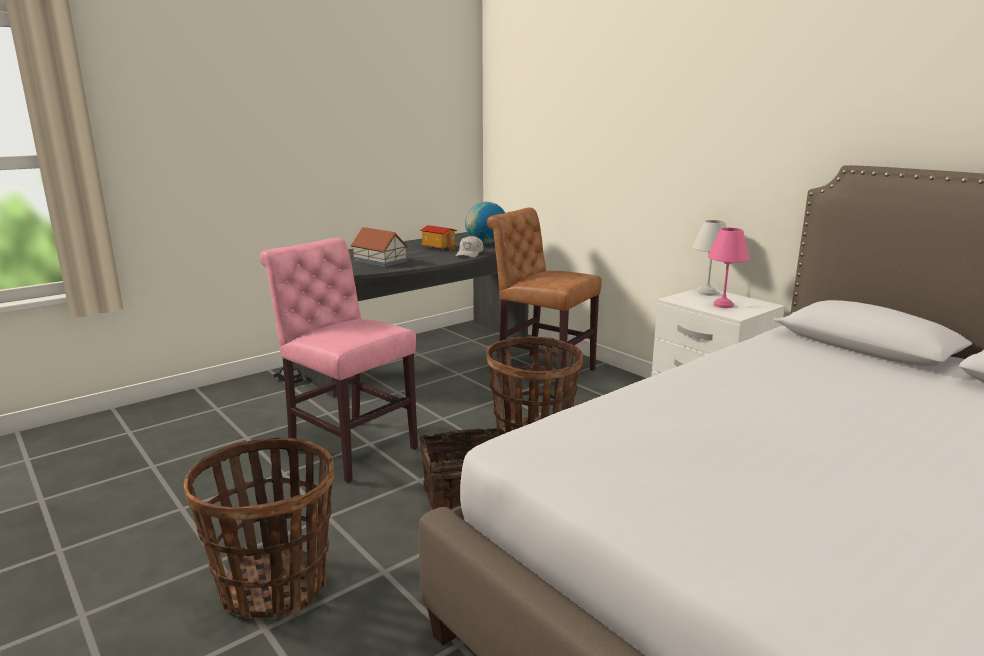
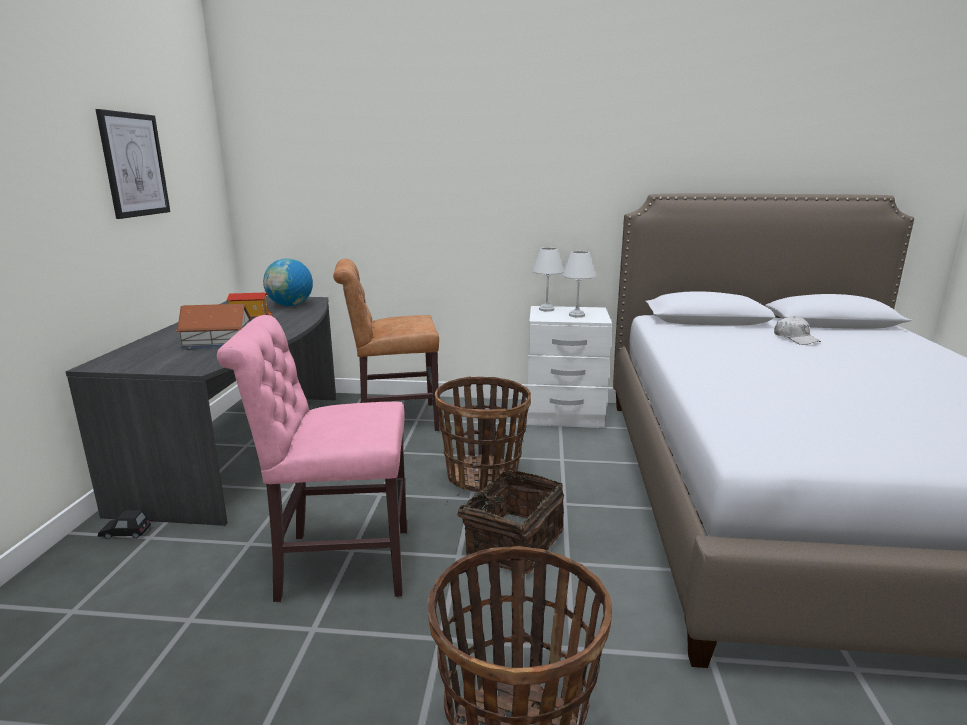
camera: 45 degrees left, 0 degrees up
white cap [456,235,483,258] -> white cap moved to [774,316,821,345]
pink table lamp [708,228,750,308] -> white table lamp [562,251,596,317]
none -> picture [96,109,170,219]

